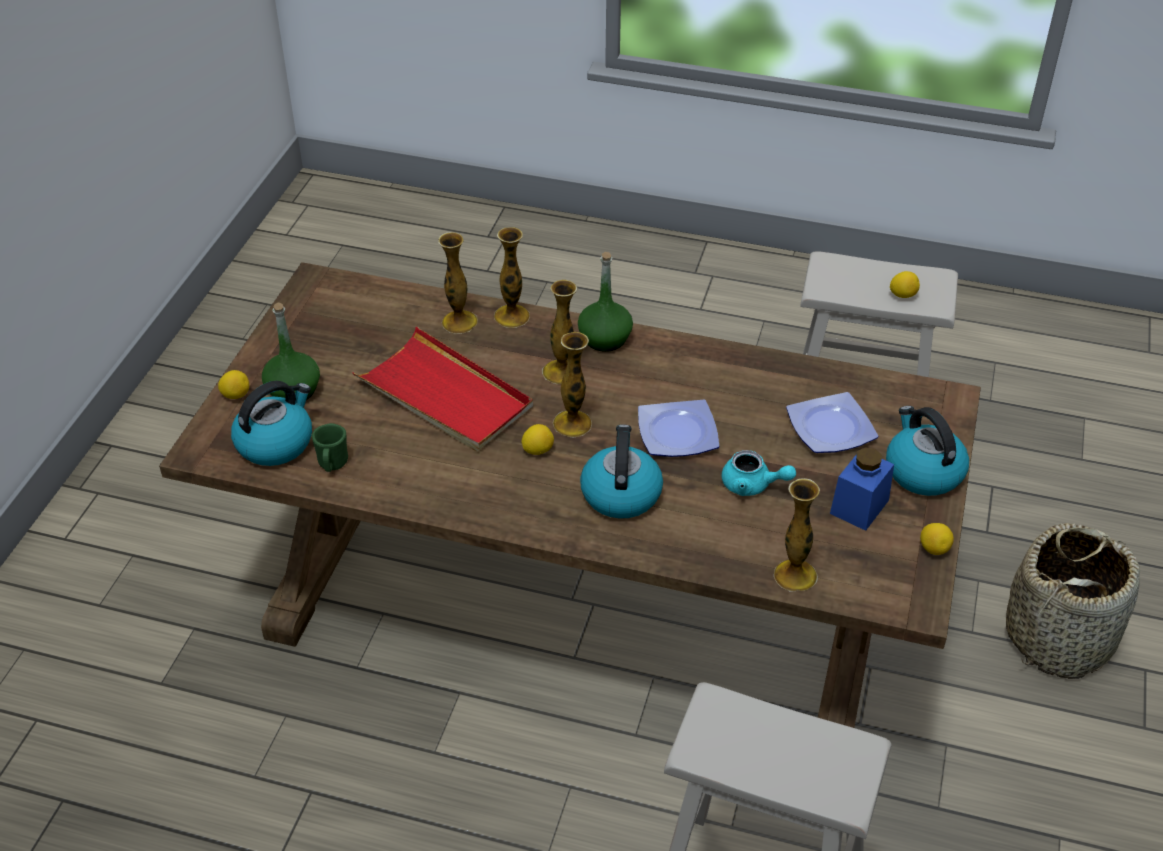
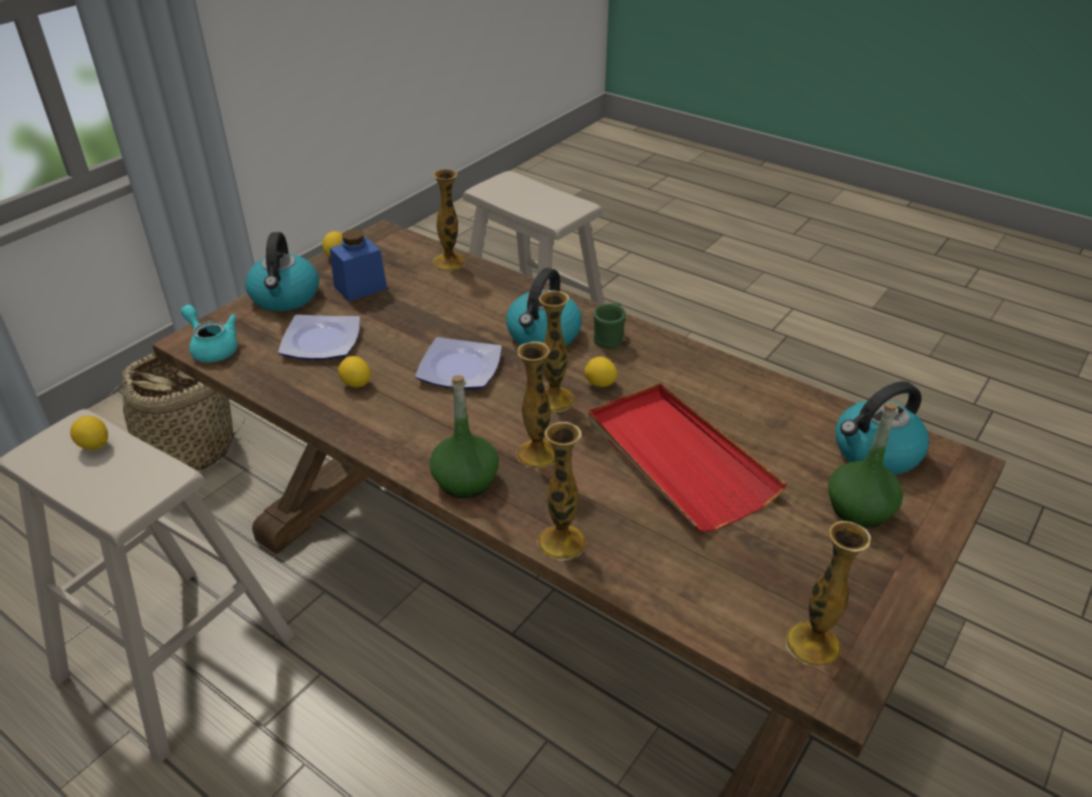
camera: 160 degrees left, 5 degrees down
lemon [218,370,249,399] -> lemon moved to [338,356,371,388]
green mug [312,423,348,472] -> green mug moved to [593,302,626,349]
vase [438,232,478,334] -> vase moved to [786,521,871,667]
turquoise teapot [722,450,796,496] -> turquoise teapot moved to [181,305,237,363]

